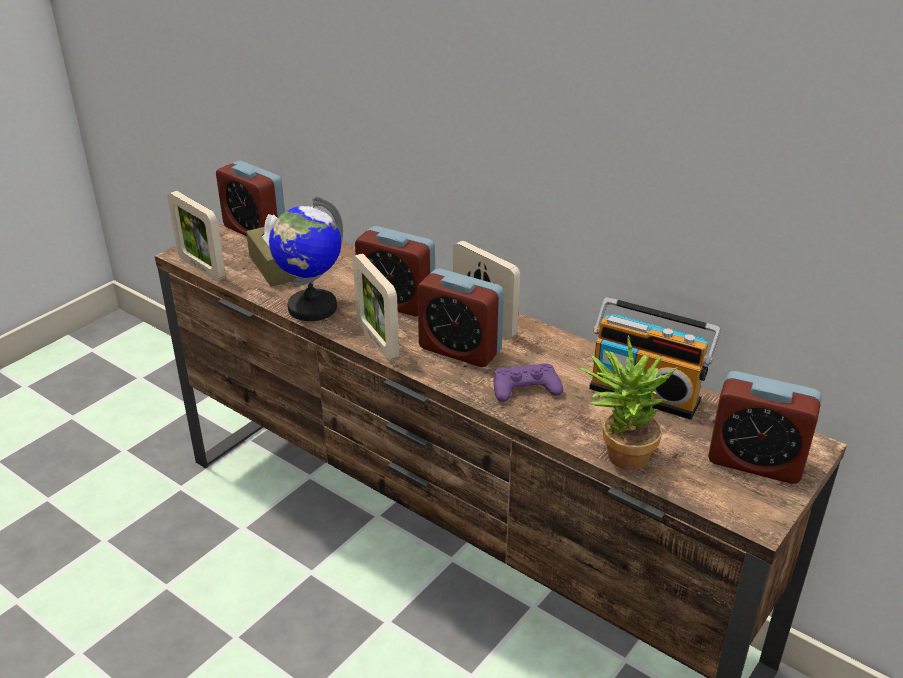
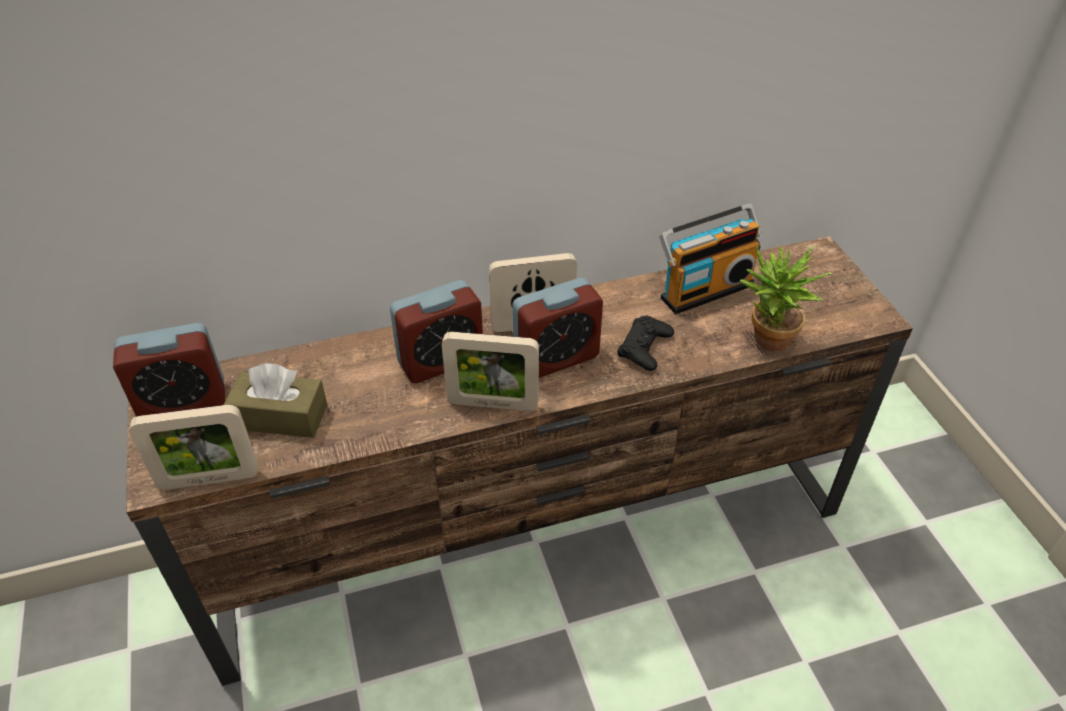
camera: 55 degrees left, 10 degrees up
globe [269,196,343,321] -> none
purple game controller [494,363,563,402] -> black game controller [617,316,674,371]
alarm clock [708,371,822,484] -> none

